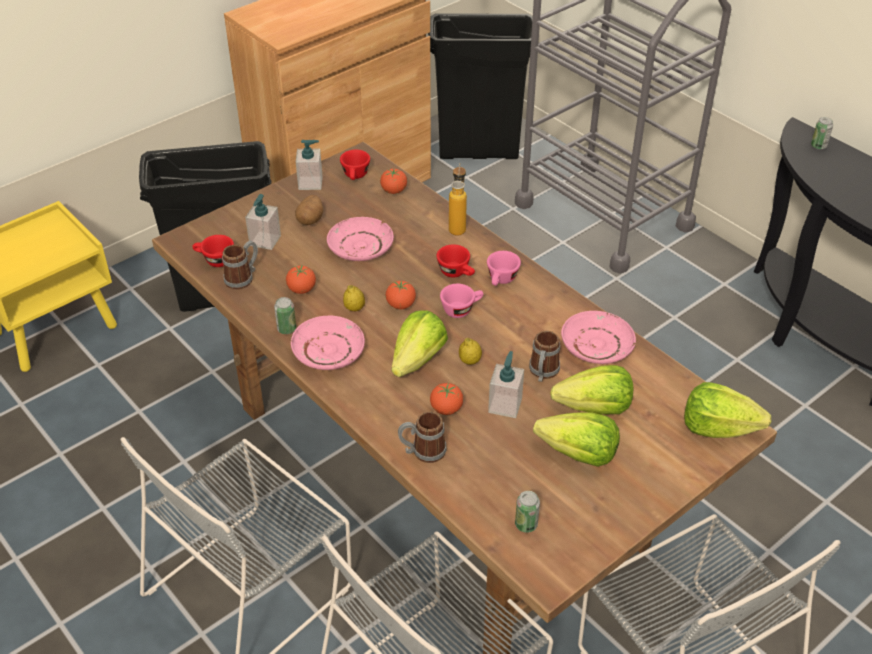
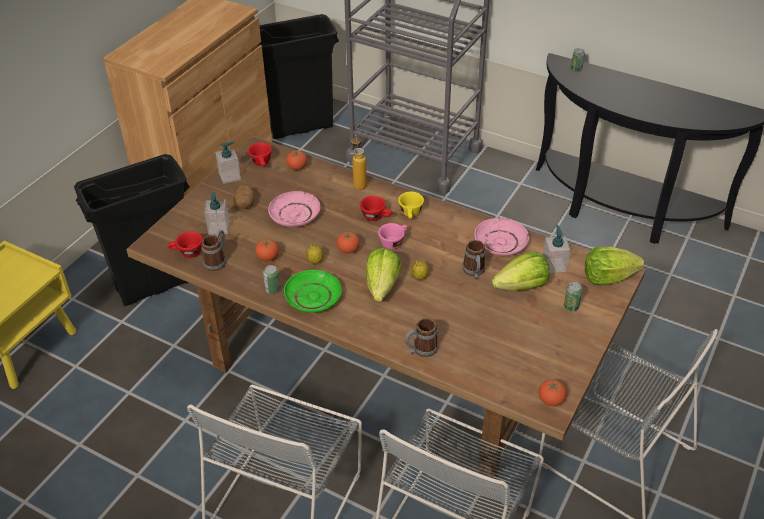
camera: 20 degrees left, 0 degrees up
pink plate [291,316,365,370] -> green plate [284,270,342,313]
tomato [430,382,463,415] -> tomato moved to [539,379,567,406]
pink cup [487,251,521,286] -> yellow cup [398,192,424,219]
soap dispenser [488,351,524,418] -> soap dispenser moved to [543,225,570,273]
can [515,491,540,533] -> can moved to [564,282,583,311]
lettuce [533,412,620,467] -> none

